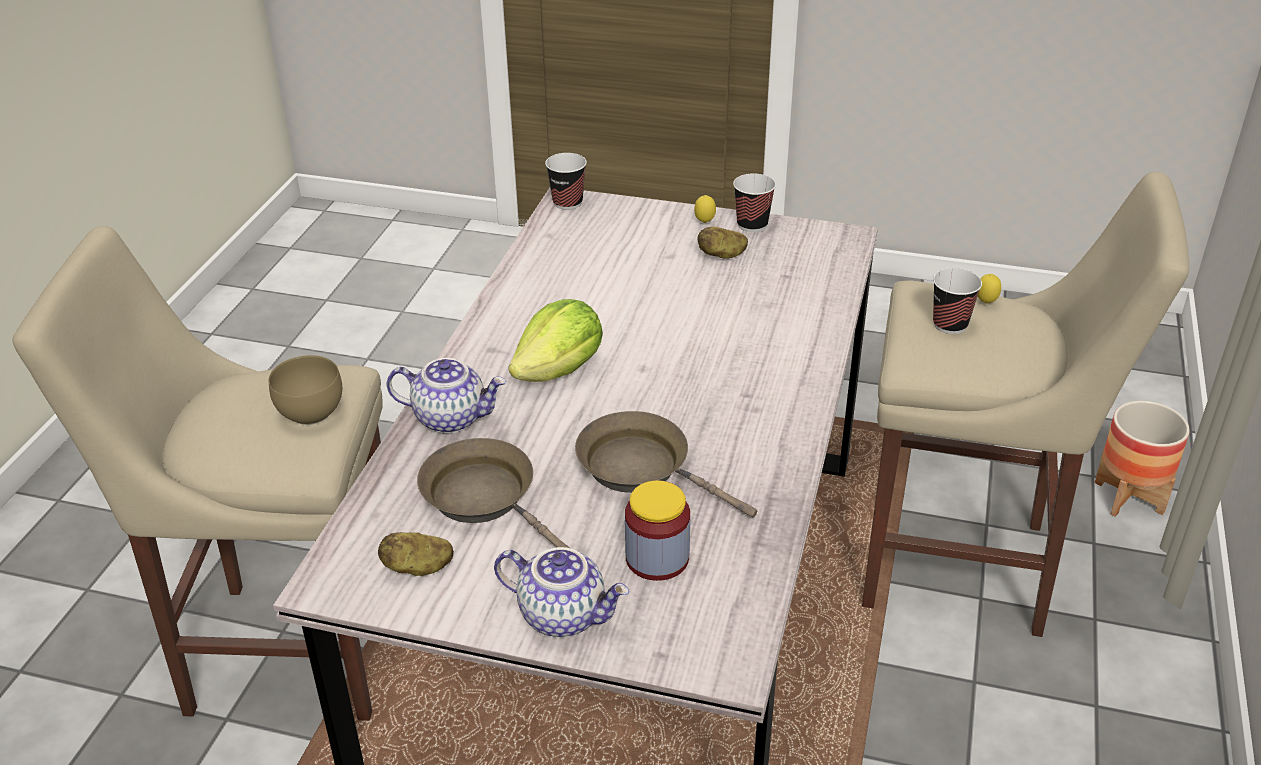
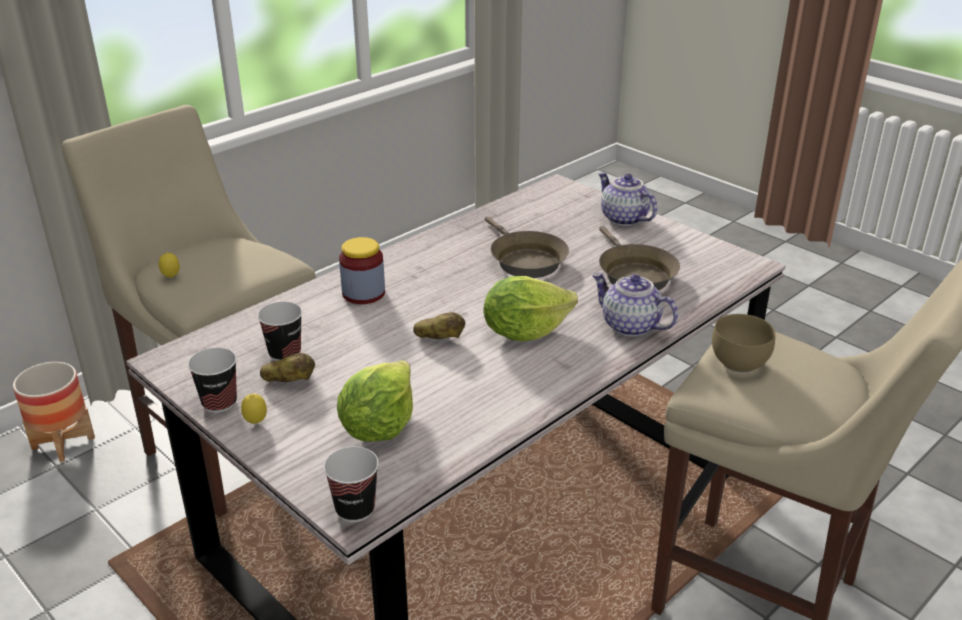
camera: 150 degrees left, 5 degrees down
potato [378,532,454,576] -> potato moved to [413,312,465,339]
jar [625,480,690,581] -> jar moved to [339,237,385,304]
cup [933,268,982,334] -> cup moved to [257,302,302,361]
none -> lettuce [337,360,413,442]

